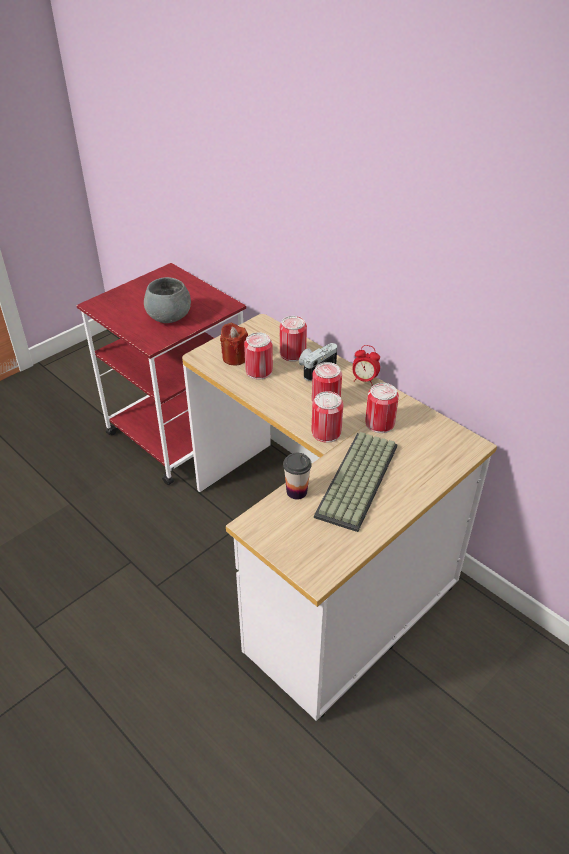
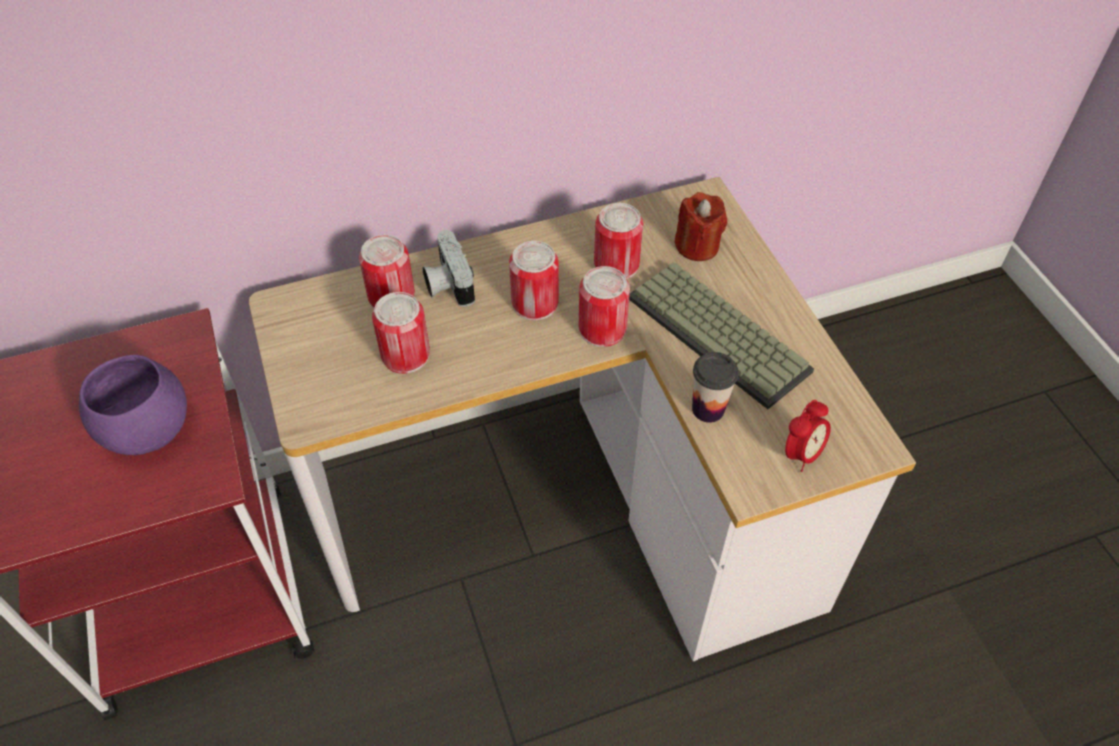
camera: 65 degrees left, 10 degrees up
grey bowl [144,277,191,323] -> purple bowl [79,355,187,455]
red candle [220,323,248,365] -> red candle moved to [674,192,727,261]
alarm clock [353,345,380,386] -> alarm clock moved to [785,400,831,472]

